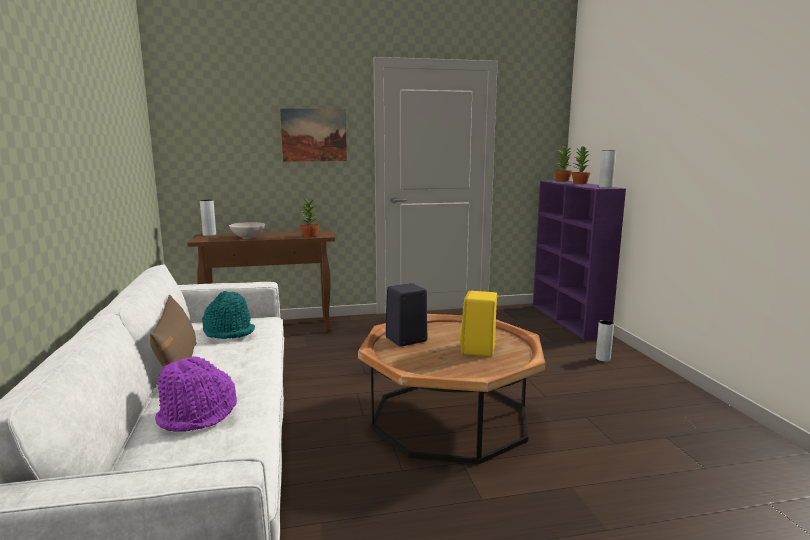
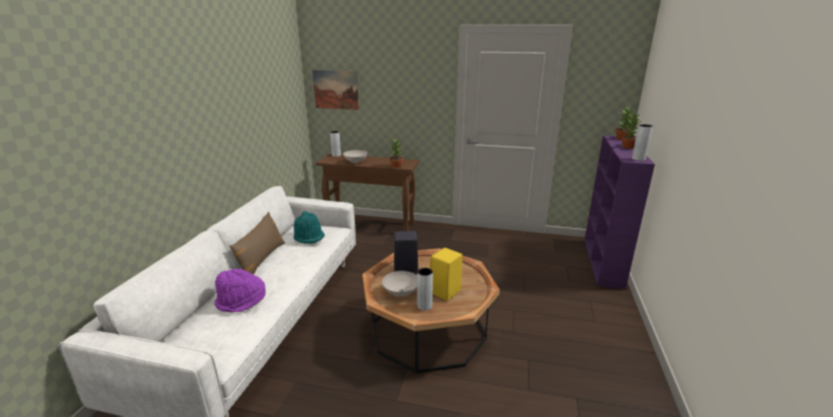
camera: 25 degrees right, 10 degrees up
picture [280,108,347,162] -> picture moved to [312,70,359,110]
grey vase [596,320,614,362] -> grey vase moved to [417,268,433,311]
none -> white bowl [382,271,417,297]

